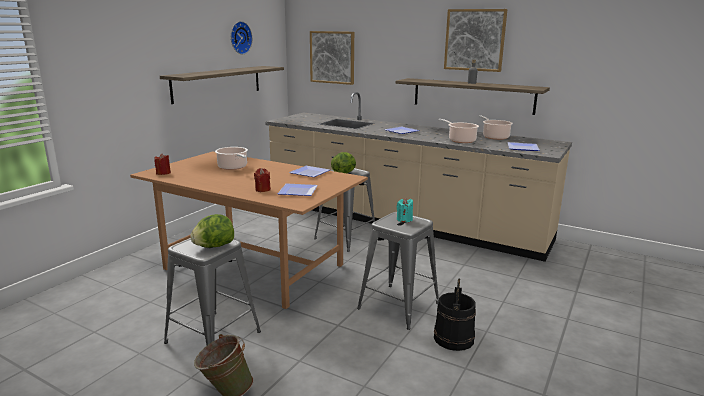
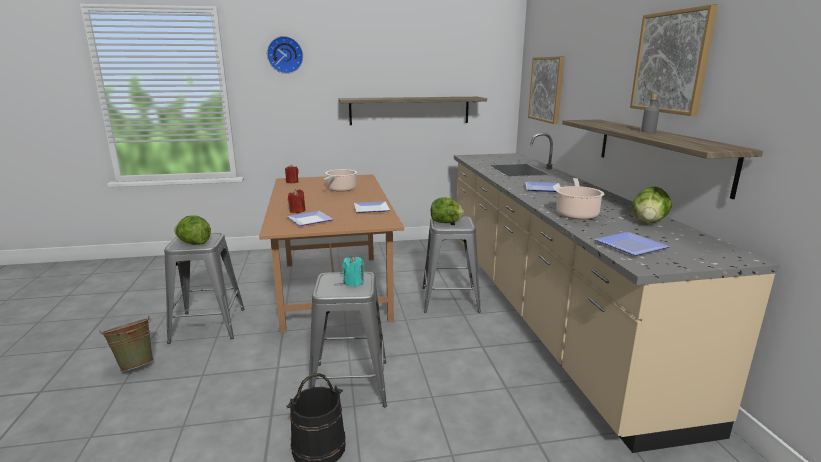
camera: 50 degrees right, 0 degrees up
wall clock [231,21,253,54] -> wall clock moved to [267,36,303,74]
cooking pot [479,116,513,140] -> lettuce [632,186,672,224]

